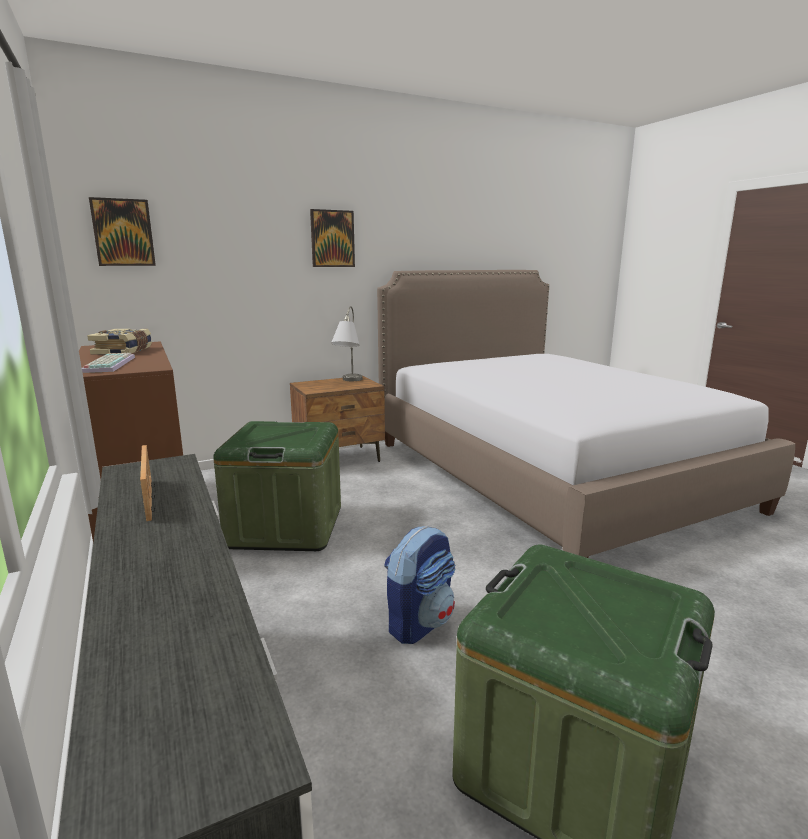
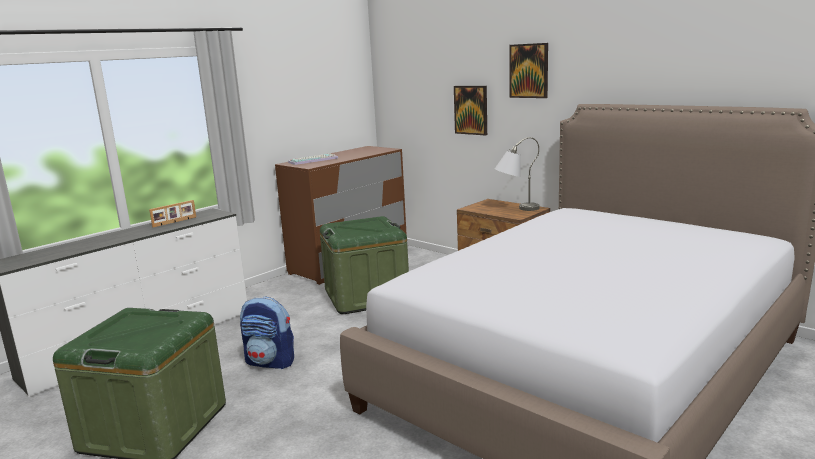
camera: 70 degrees right, 0 degrees up
book [87,329,152,355] -> none
picture [89,197,156,266] -> picture moved to [454,86,487,135]

